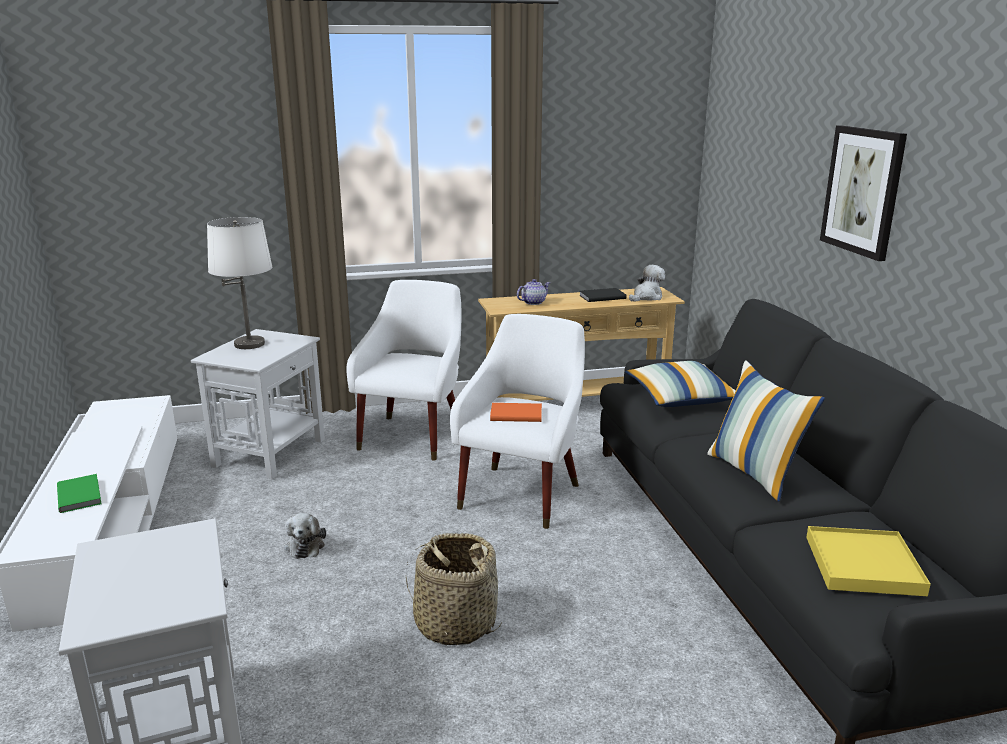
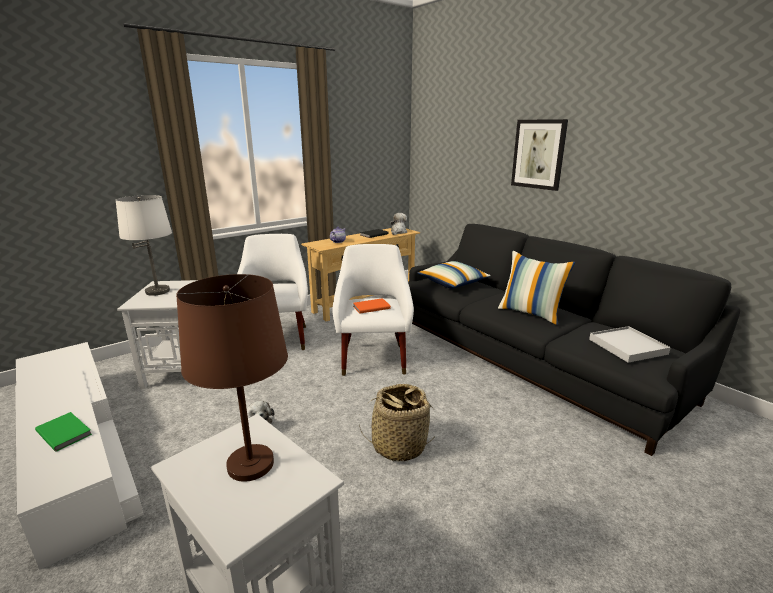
camera: 25 degrees left, 0 degrees up
yellow tray [806,526,931,596] -> white tray [589,326,671,363]
none -> brown table lamp [176,274,288,482]

